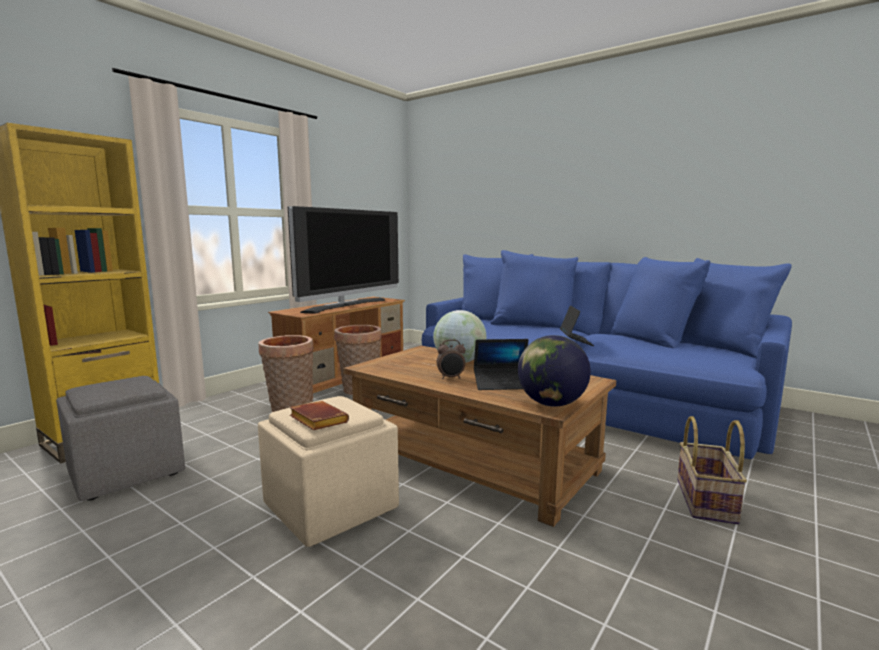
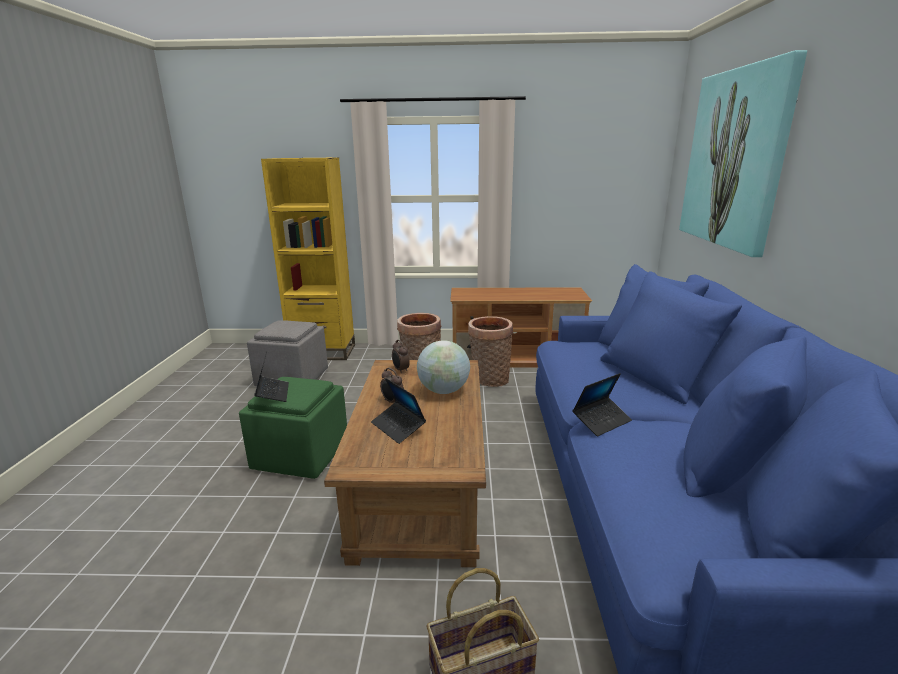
camera: 55 degrees right, 10 degrees up
beige ottoman [258,396,399,547] -> green ottoman [239,377,347,479]
television [288,206,399,313] -> none
brown book [290,401,349,430] -> laptop [254,351,289,402]
globe [518,335,591,407] -> none
none -> alarm clock [392,340,410,374]
none -> picture [679,50,807,257]

